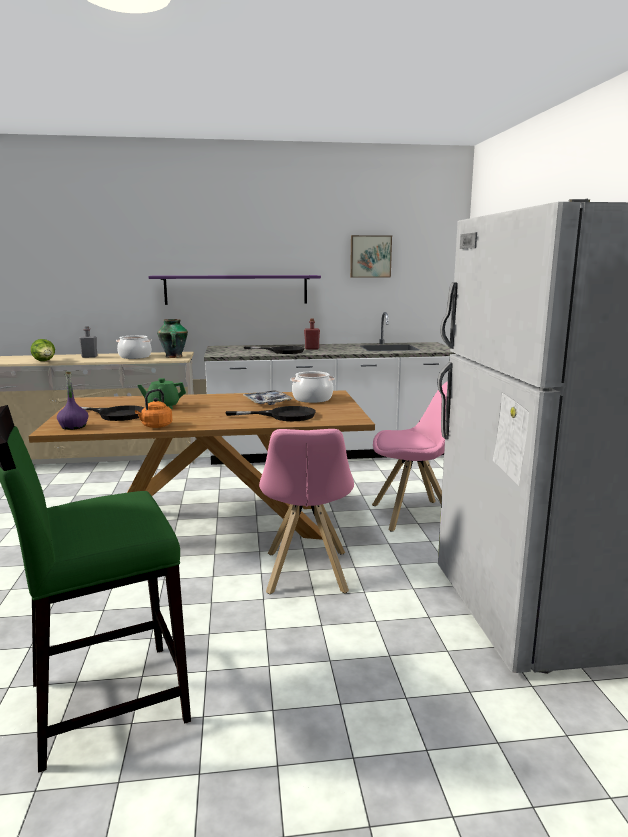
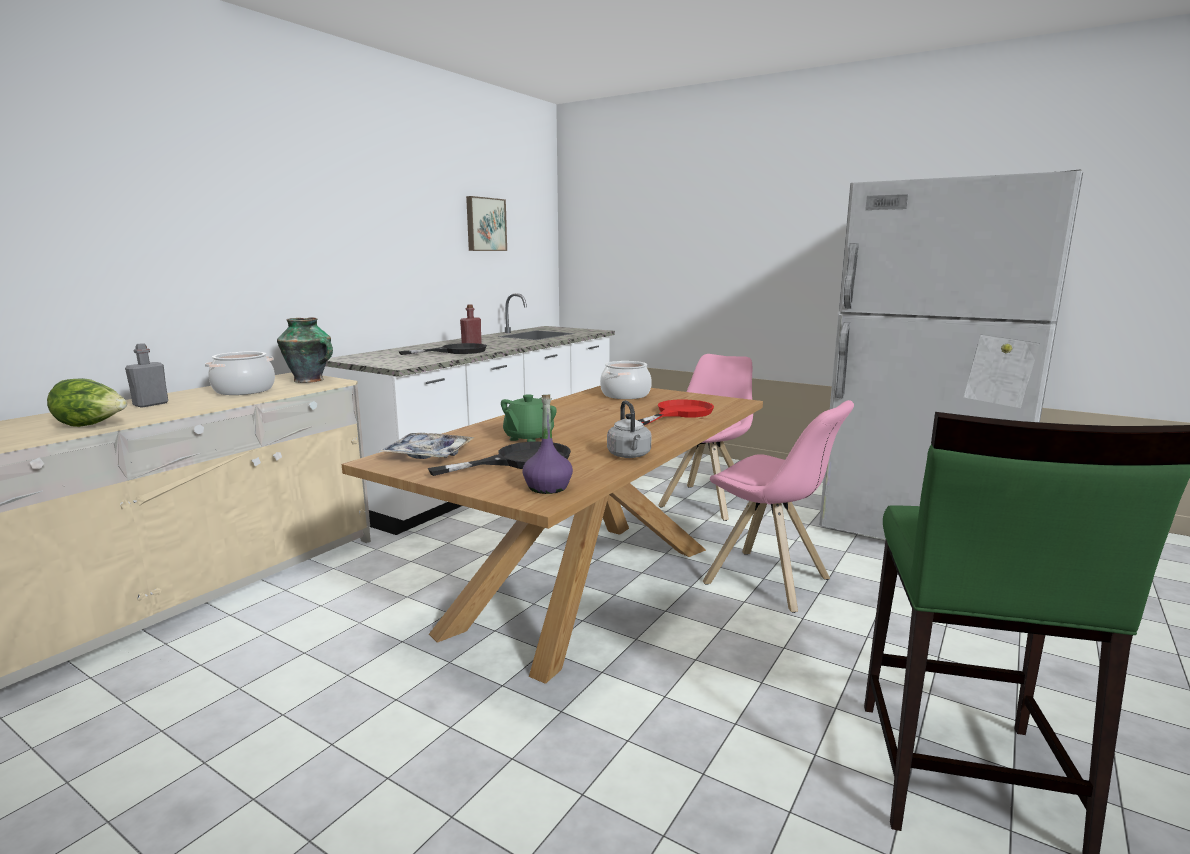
camera: 50 degrees left, 0 degrees up
orange kettle [135,389,172,428] -> grey kettle [607,400,651,458]
purple shelf [148,275,321,305] -> none
black frying pan [225,406,316,421] -> red frying pan [638,399,714,426]
tray [243,390,294,405] -> tray moved to [378,433,475,459]

